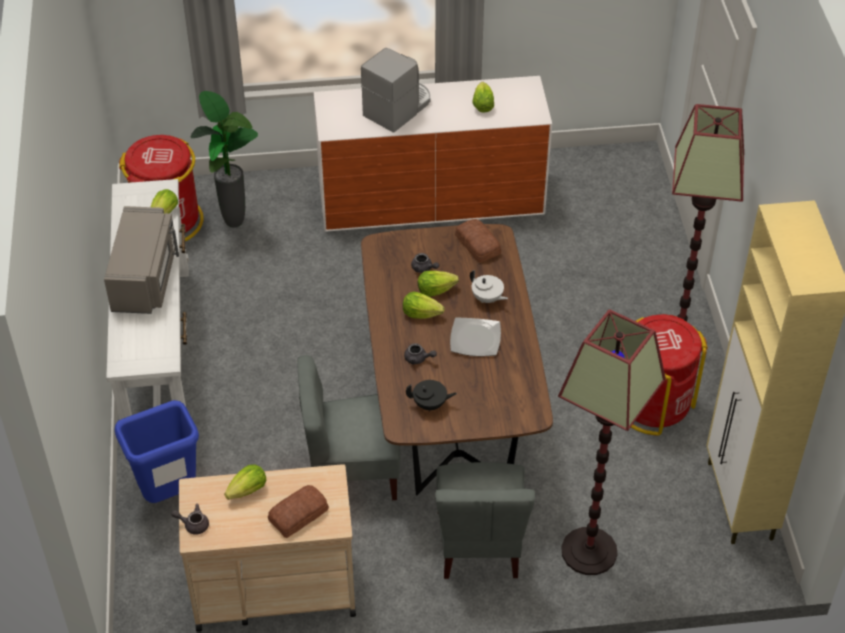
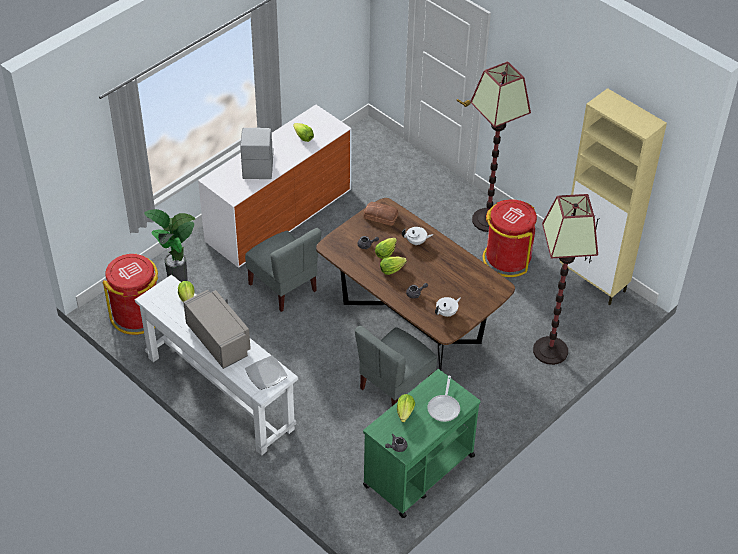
camera: 40 degrees left, 0 degrees up
blue trash can [115,400,199,503] -> none
beige cart [179,464,356,632] -> green cart [363,369,480,518]
bread [268,485,329,538] -> frying pan [427,376,460,422]
black teapot [406,380,457,412] -> white teapot [435,297,461,317]
grey chair [435,462,535,579] -> grey chair moved to [245,228,322,312]
plate [450,317,501,357] -> plate moved to [245,356,288,390]

